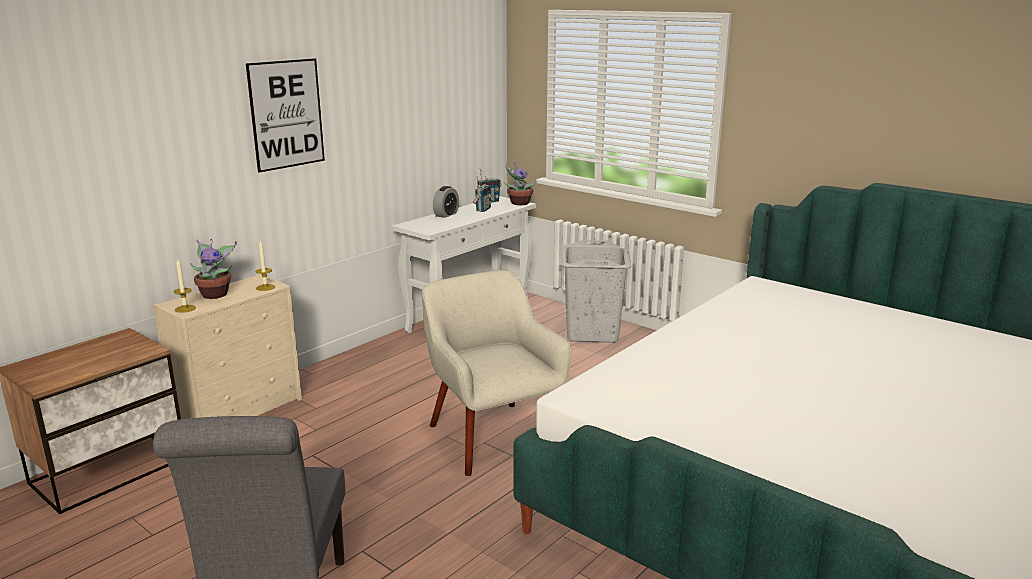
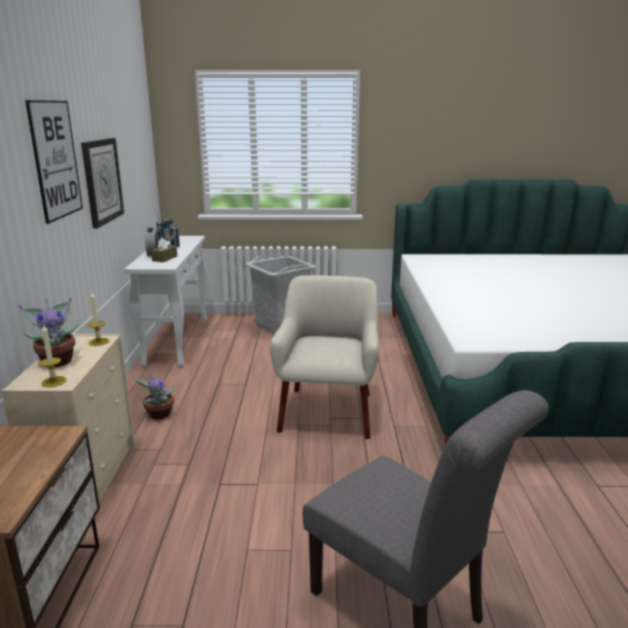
camera: 40 degrees left, 0 degrees up
beige armchair [422,270,571,476] -> beige armchair turned 75 degrees clockwise [270,275,379,439]
potted plant [504,162,537,205] -> potted plant moved to [133,373,175,420]
none -> wall clock [81,138,125,228]
none -> brown tissue box [151,238,177,262]

